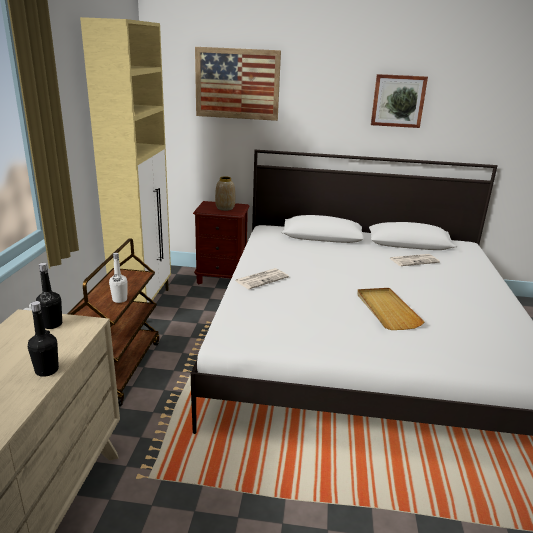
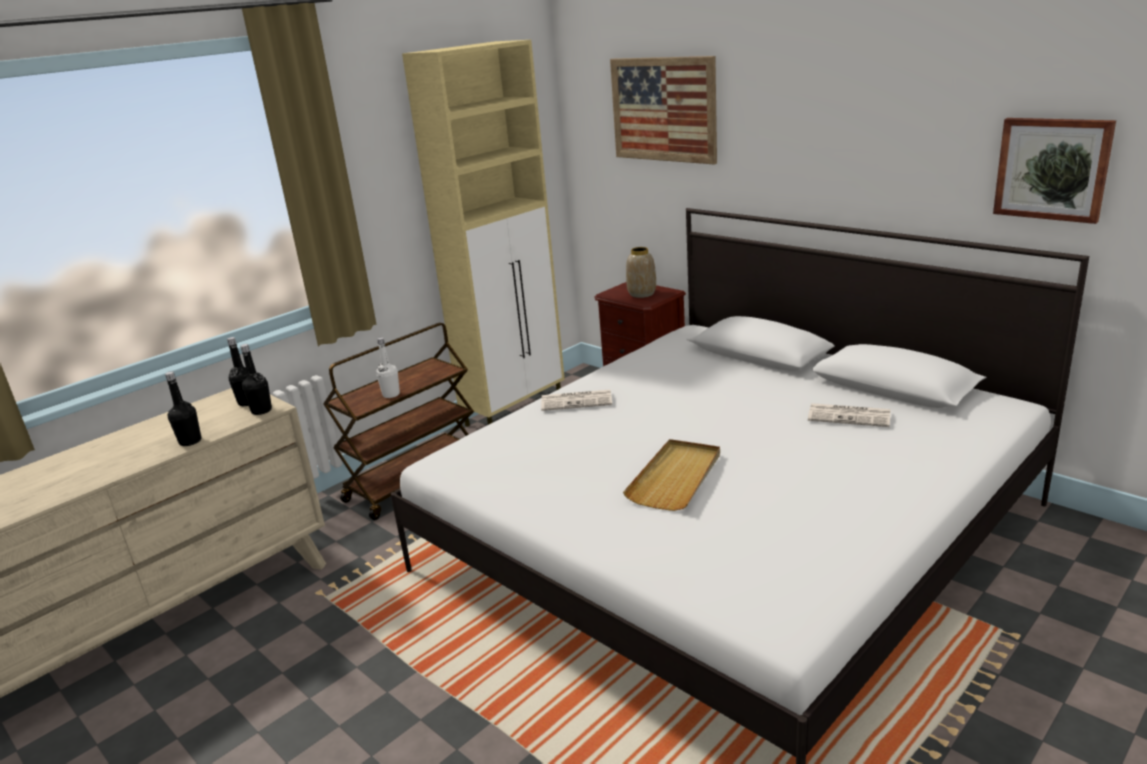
camera: 40 degrees right, 0 degrees up
picture [371,74,428,128] -> picture moved to [993,118,1116,224]
none -> black bottle [240,344,272,415]

